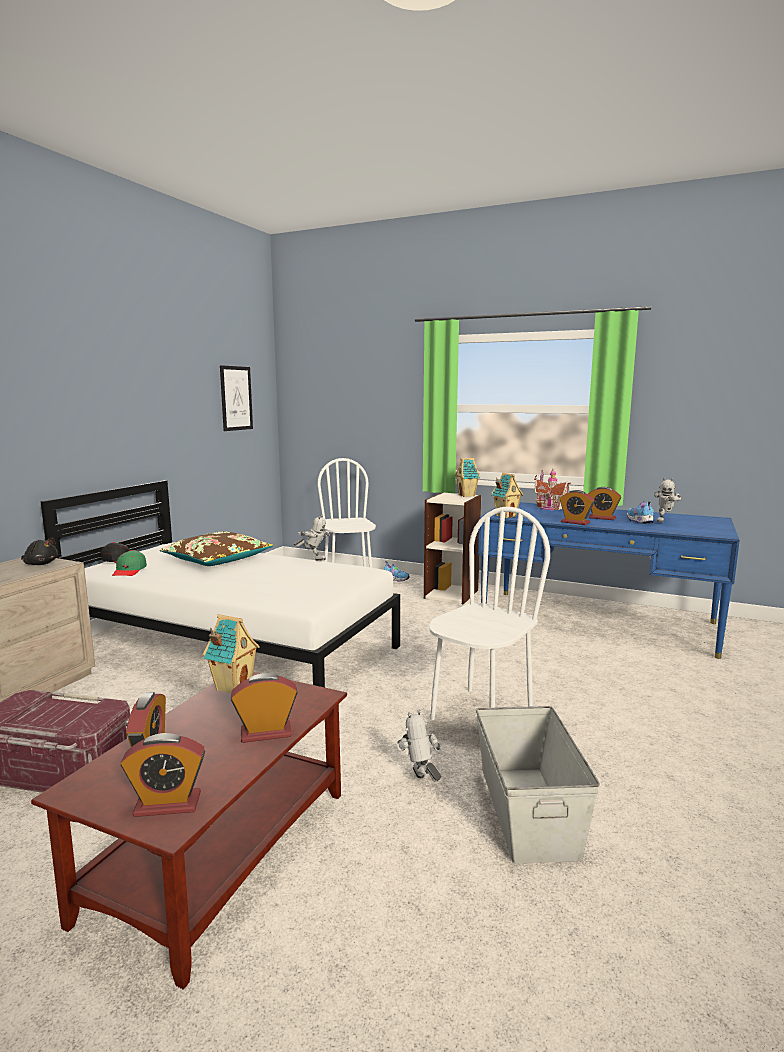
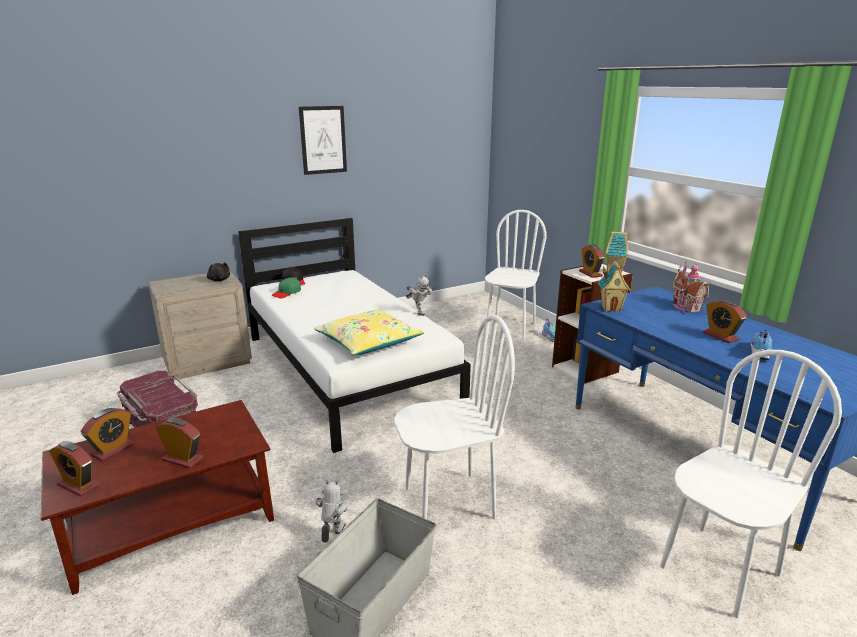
camera: 35 degrees right, 10 degrees up
brown pillow [160,531,273,566] -> none
toy house [203,614,260,694] -> none
picture [220,365,253,431] -> picture moved to [299,106,347,175]
alarm clock [560,490,594,525] -> alarm clock moved to [579,244,605,278]
toy robot [654,478,681,522] -> none
none -> yellow pillow [314,310,424,355]
none -> white chair [660,350,842,618]

